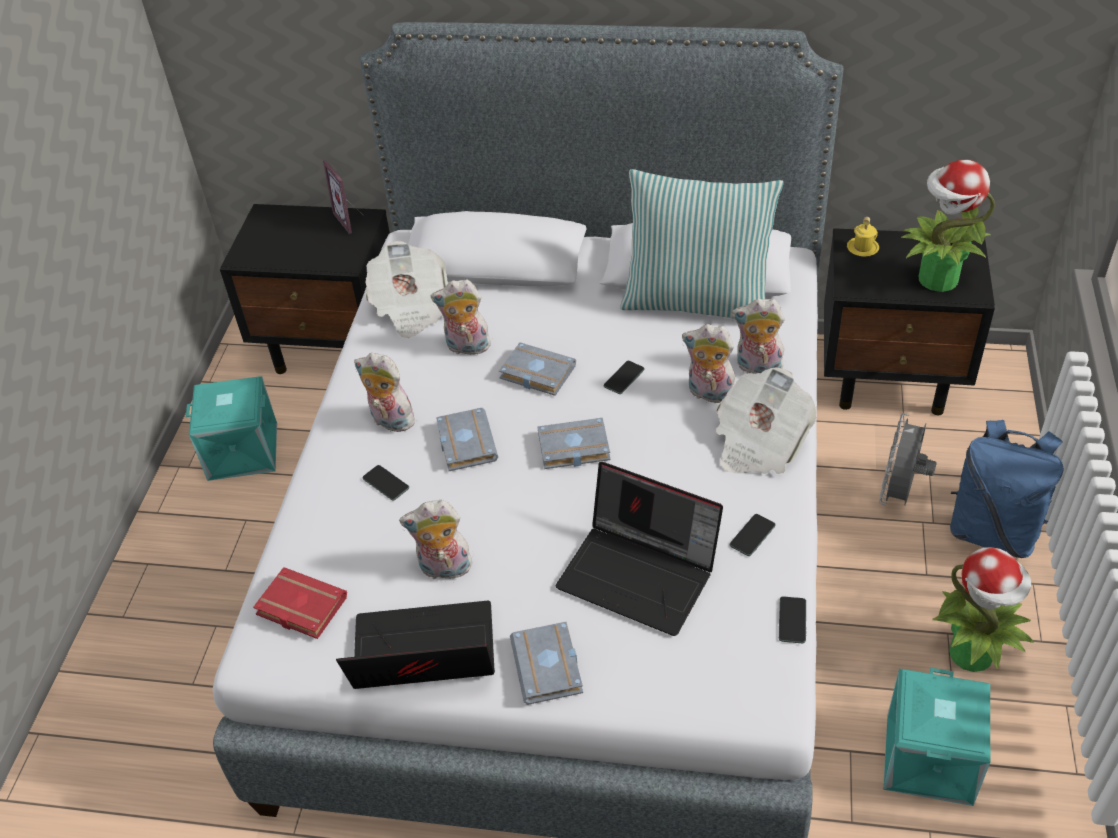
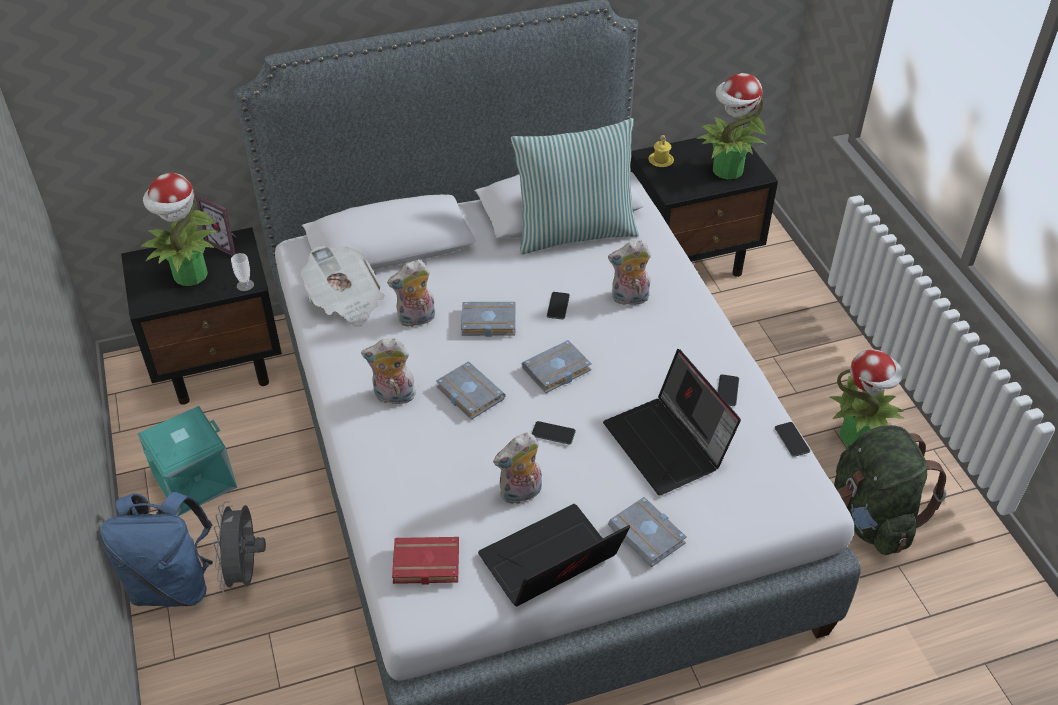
camera: 30 degrees left, 0 degrees up
phone [363,465,409,500] -> phone moved to [532,421,576,445]
laptop [556,462,723,636] -> laptop turned 60 degrees clockwise [603,349,741,495]
newspaper [716,367,816,474] -> none
plush toy [732,299,787,374] -> none
grey fan [879,414,937,506] -> grey fan moved to [213,501,266,594]
turquoise storage box [883,668,990,806] -> green backpack [834,425,946,555]
blue backpack [950,420,1064,558] -> blue backpack moved to [100,492,213,607]
none -> potted plant [141,173,218,286]
none -> cup [231,253,254,291]

